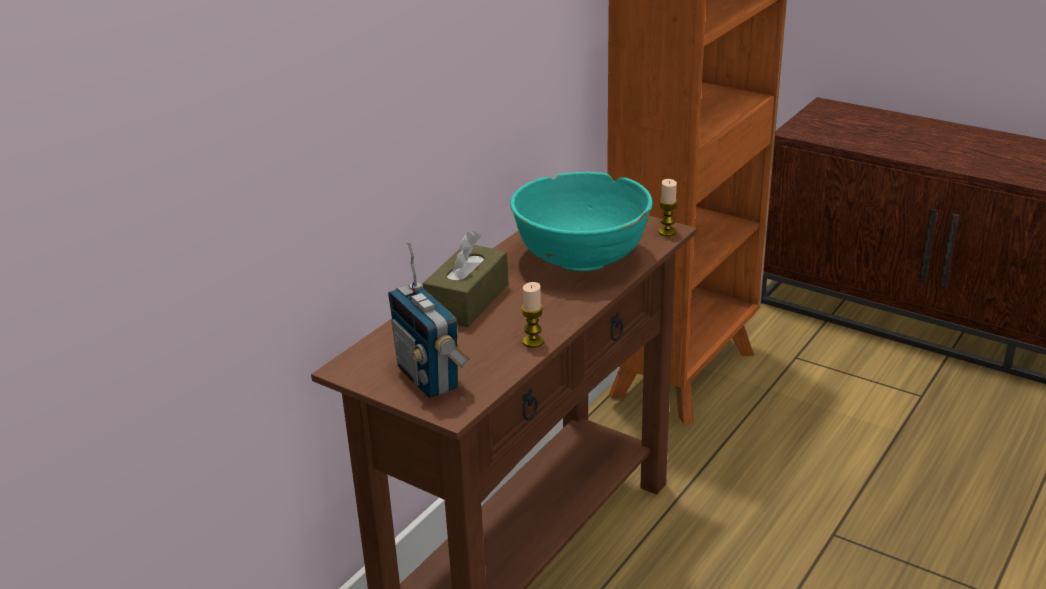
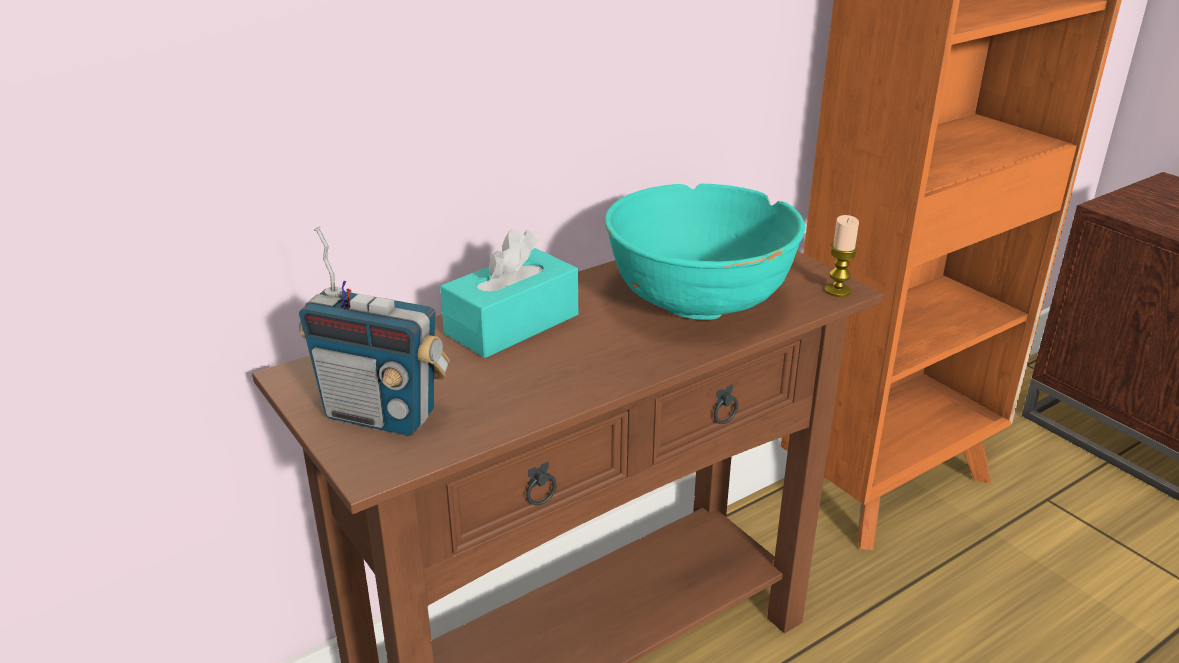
camera: 20 degrees right, 0 degrees up
radio [388,242,470,398] -> radio turned 60 degrees counterclockwise [299,227,450,436]
brown tissue box [423,231,509,327] -> turquoise tissue box [440,229,578,358]
candle [521,282,544,348] -> none

